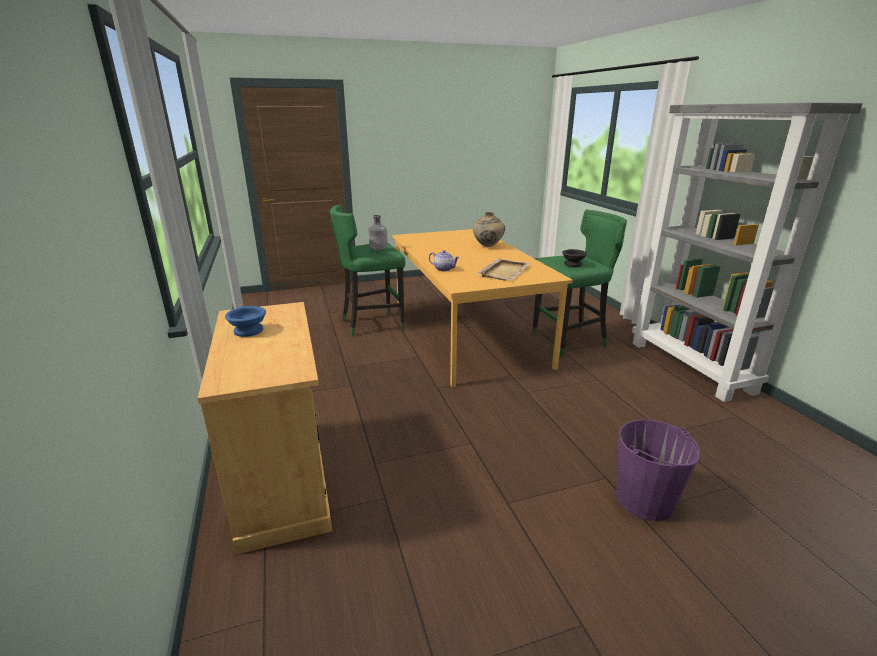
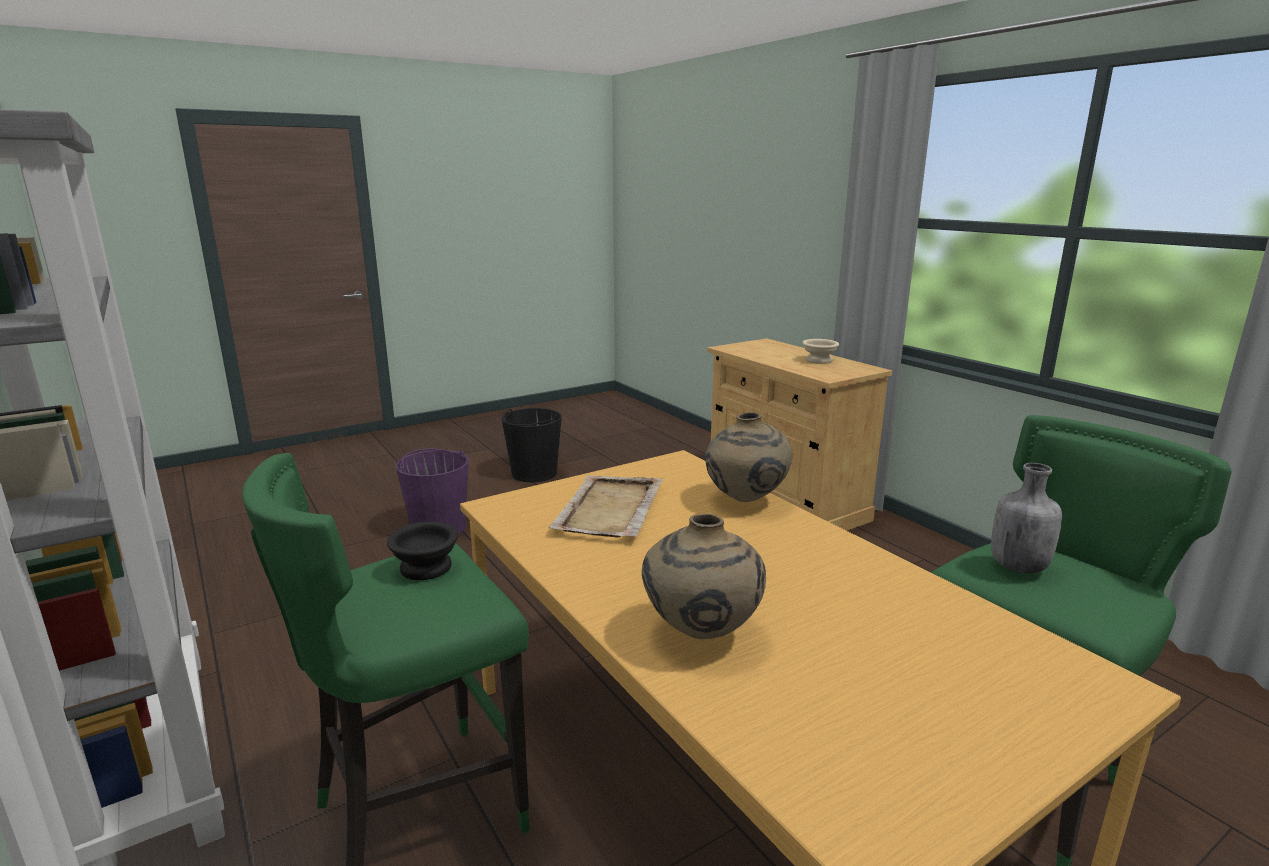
camera: 165 degrees right, 5 degrees down
blue bowl [225,306,266,337] -> beige bowl [802,339,839,364]
teapot [429,250,460,271] -> beige vase [705,412,792,502]
none -> black bucket [502,408,562,482]

